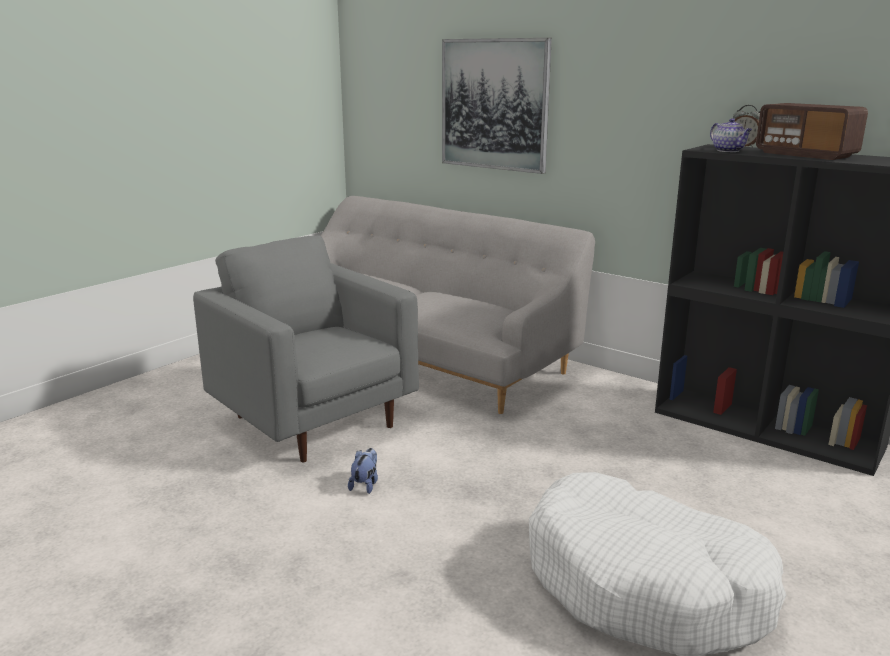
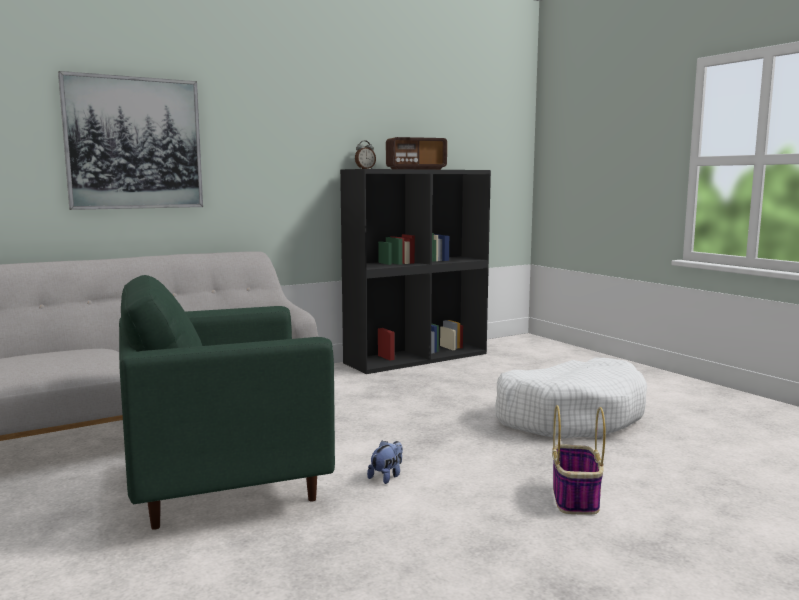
camera: 70 degrees left, 10 degrees down
grey armchair [193,235,419,462] -> green armchair [119,275,335,530]
plush toy [348,448,378,494] -> plush toy turned 90 degrees clockwise [367,440,403,484]
teapot [710,118,752,152] -> none
none -> basket [552,405,605,515]

